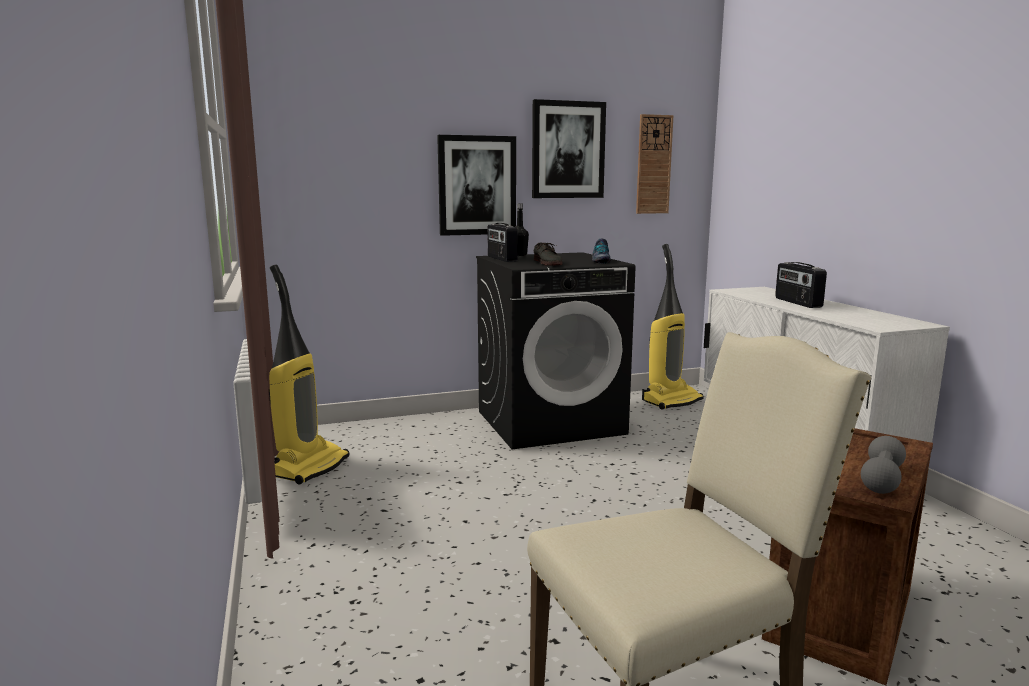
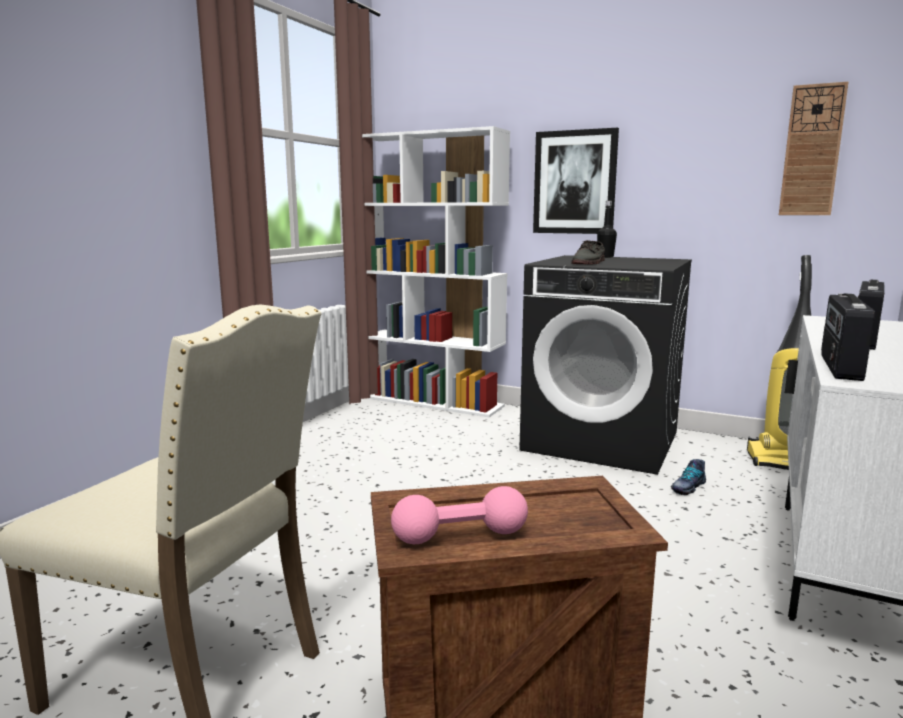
camera: 45 degrees right, 0 degrees up
vacuum cleaner [269,265,350,485] -> none
radio [488,223,518,262] -> radio moved to [821,294,875,381]
picture [532,99,606,198] -> none
shoe [592,239,611,263] -> shoe moved to [671,459,706,495]
grey dumbbell [861,436,906,494] -> pink dumbbell [391,486,528,544]
none -> white bookcase [362,126,510,417]

